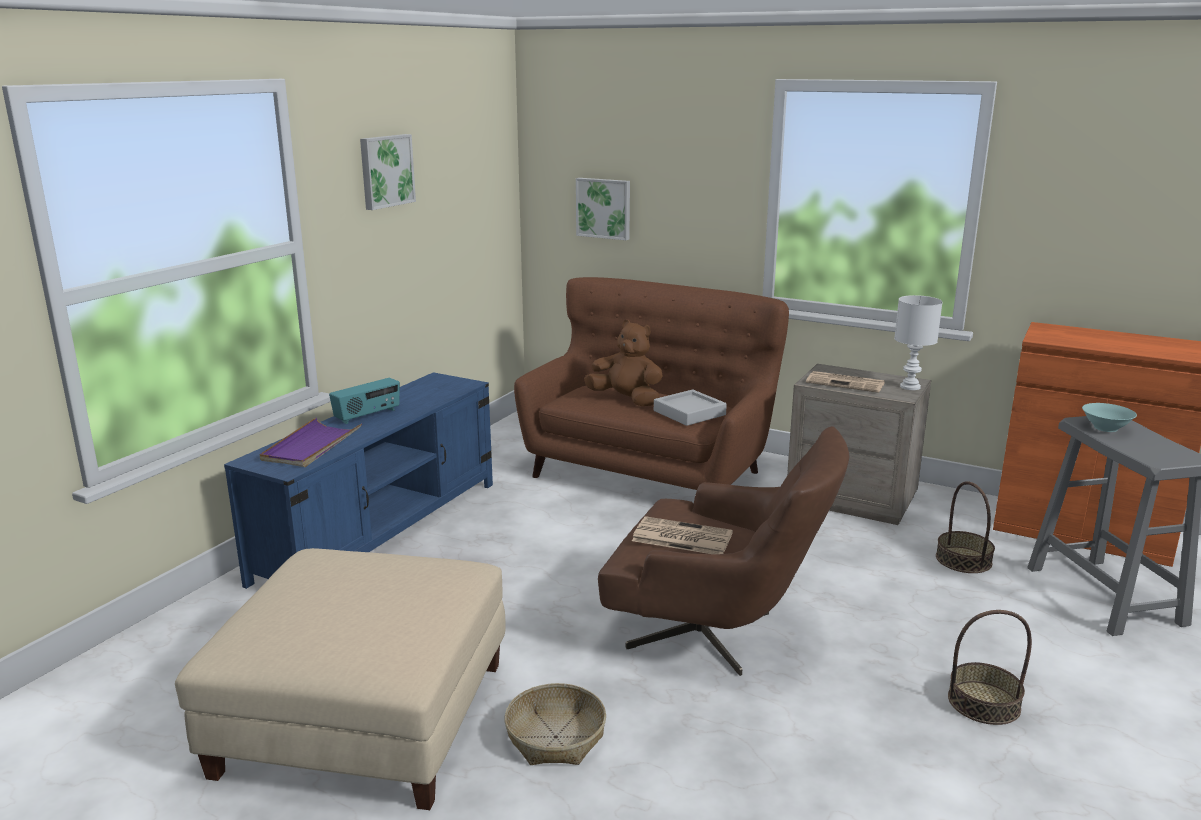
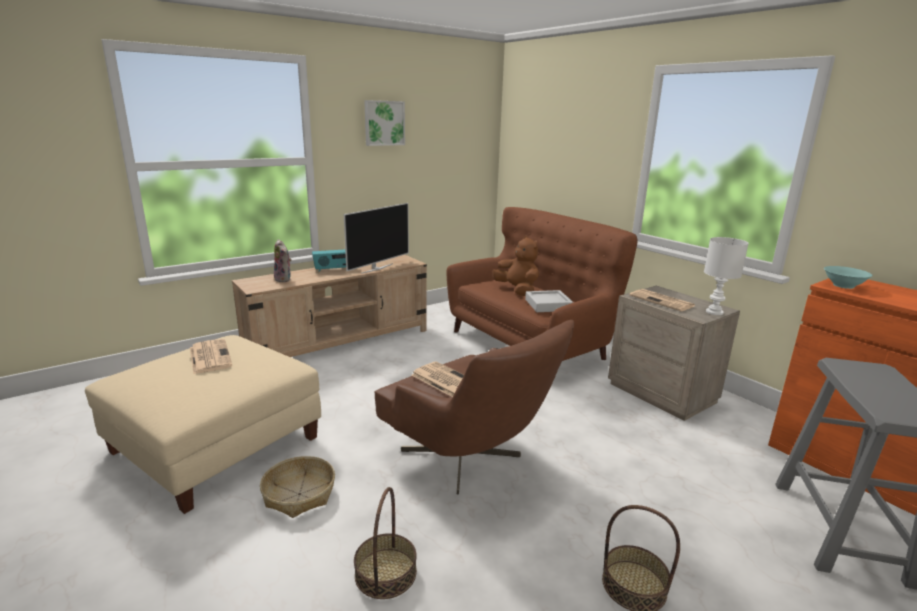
camera: 25 degrees right, 0 degrees up
blue tv stand [224,372,493,589] -> beige tv stand [232,255,427,357]
purple tray [259,417,362,467] -> plush toy [274,239,291,282]
picture [576,178,630,240] -> none
basket [936,481,995,573] -> basket moved to [354,487,417,599]
turquoise bowl [1082,403,1137,432] -> turquoise bowl moved to [824,266,873,289]
none -> newspaper [190,339,233,374]
none -> television [344,203,409,274]

